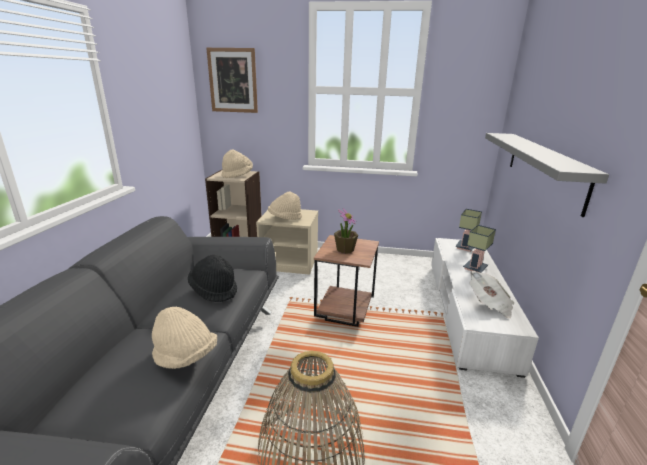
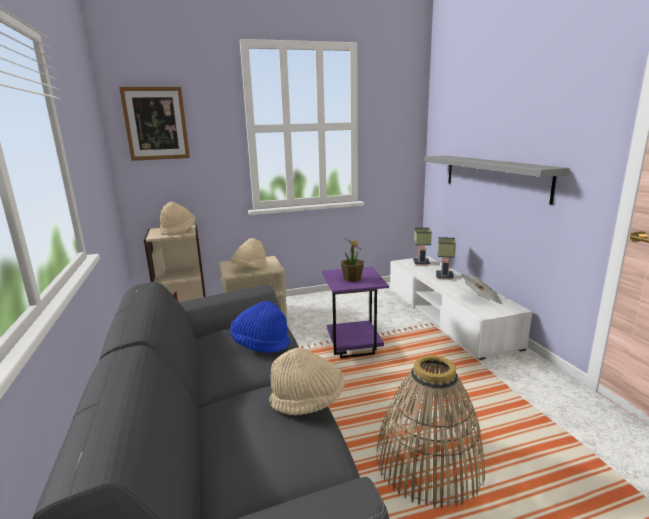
camera: 25 degrees left, 5 degrees down
black hat [188,255,237,302] -> blue hat [230,301,291,353]
brown side table [314,235,379,327] -> purple side table [322,267,389,358]

